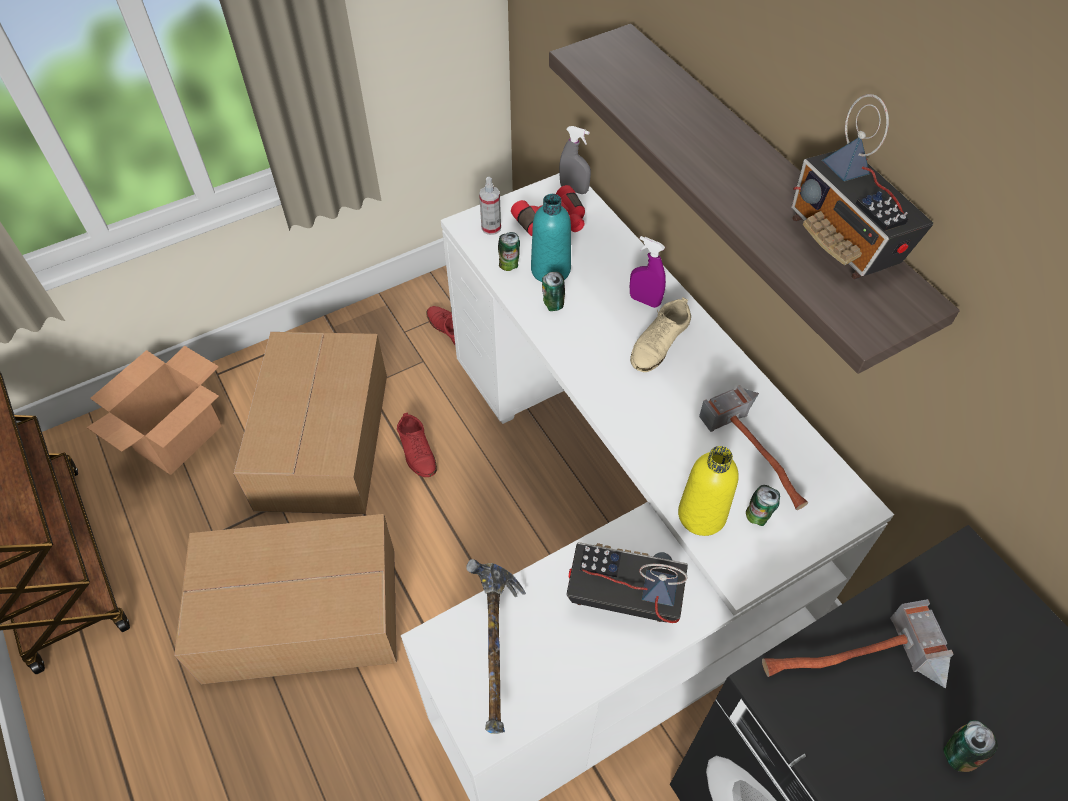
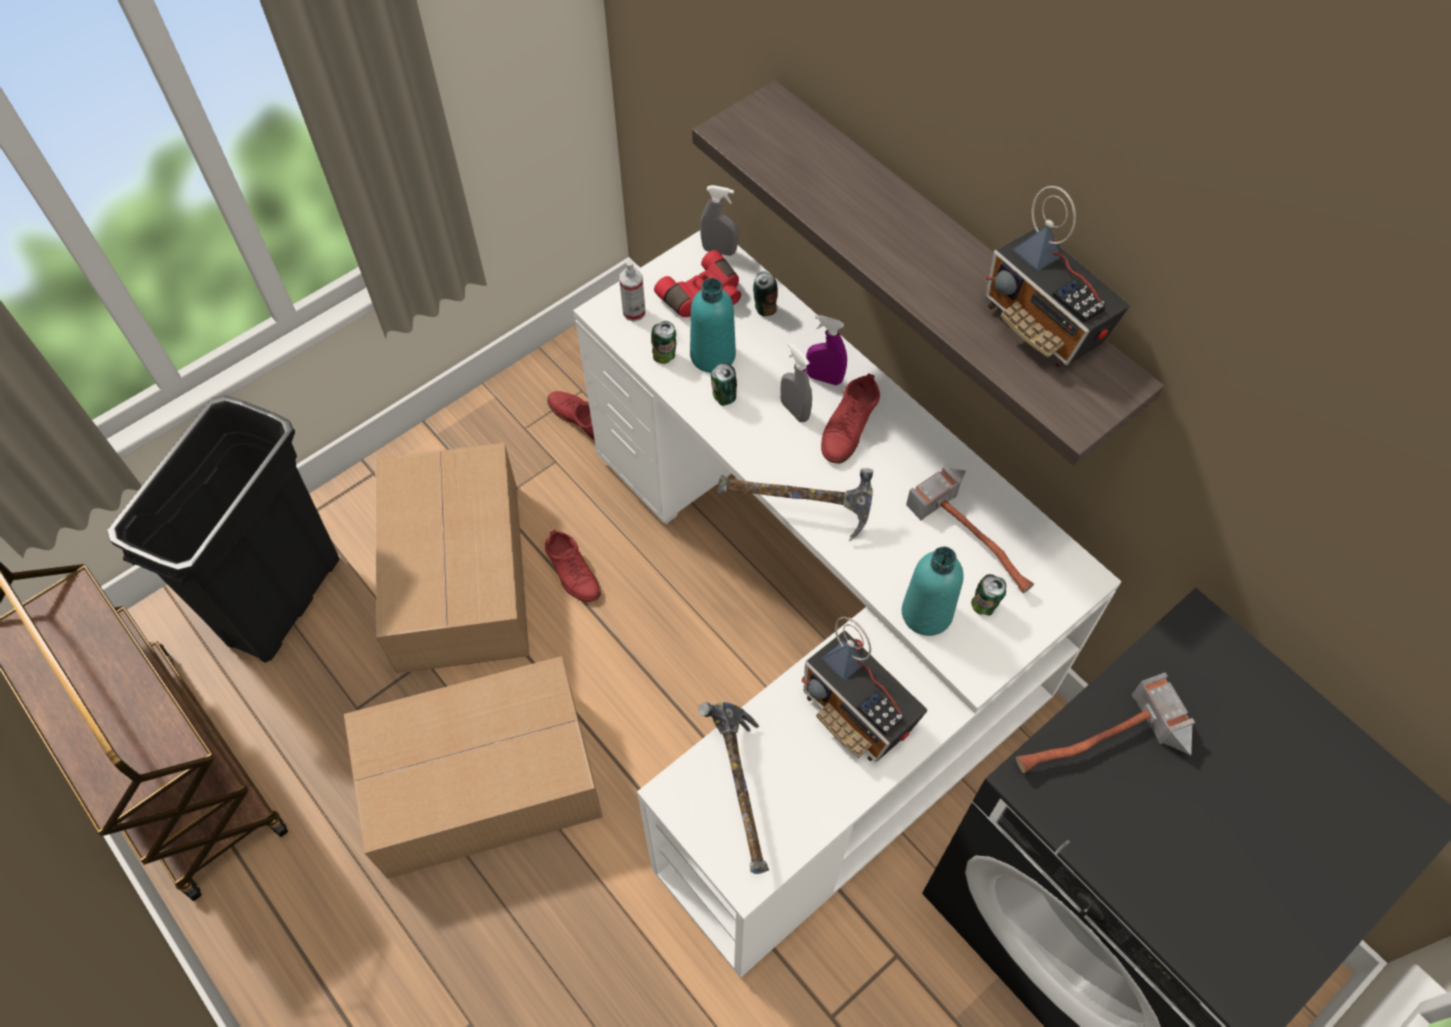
camera: 10 degrees left, 5 degrees up
cardboard box [87,346,221,474] -> black trash can [107,395,339,662]
radio [566,542,688,623] -> radio turned 135 degrees counterclockwise [802,617,927,762]
beige shoe [630,297,691,372] -> red shoe [821,373,880,464]
yellow bottle [678,446,739,536] -> turquoise bottle [902,547,963,636]
can [943,720,998,772] -> can moved to [753,271,778,316]
none -> hammer [718,468,873,541]
none -> grey spray bottle [780,342,812,422]

